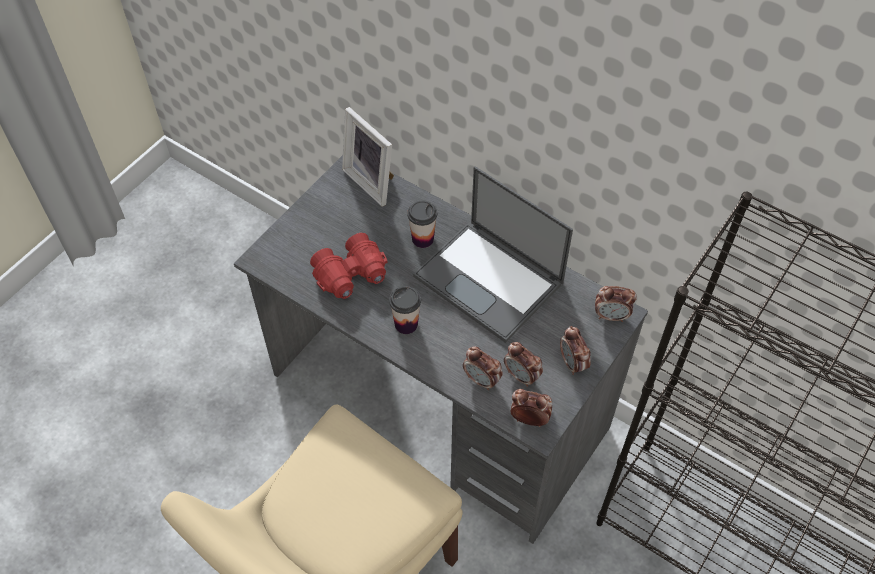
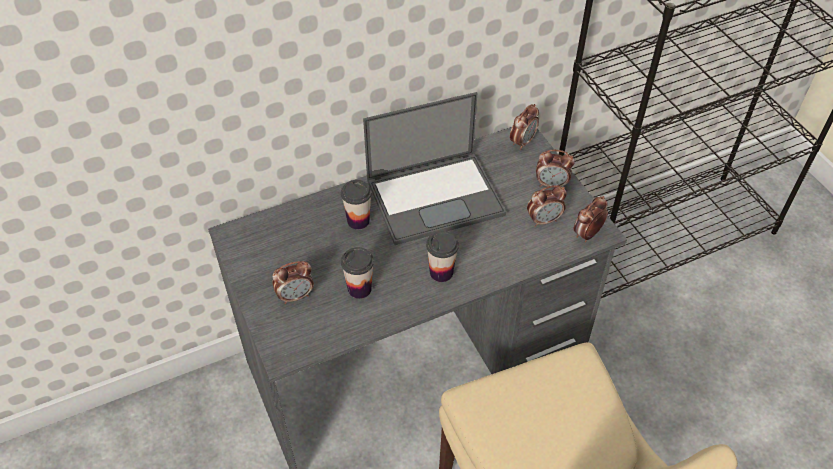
camera: 60 degrees left, 5 degrees down
red binoculars [310,233,388,299] -> cup [341,247,374,299]
picture frame [342,107,394,207] -> none
alarm clock [463,347,503,390] -> alarm clock moved to [272,261,314,304]

